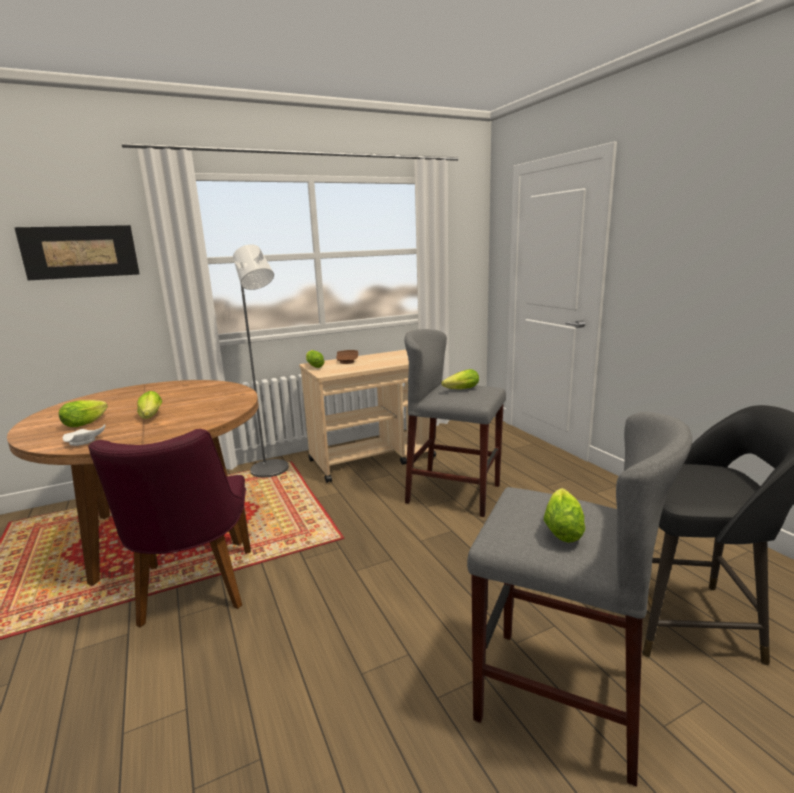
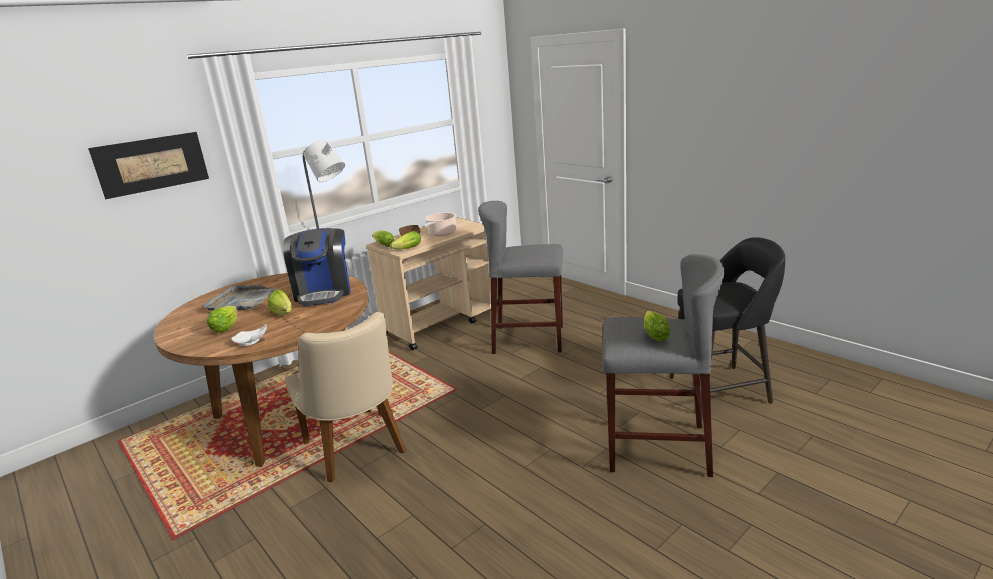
camera: 15 degrees left, 5 degrees up
purple chair [88,429,251,627] -> beige chair [285,312,406,482]
lettuce [441,369,479,389] -> lettuce moved to [390,231,421,250]
none -> grey tray [203,285,276,311]
none -> coffee machine [283,228,351,306]
none -> cooking pot [422,212,457,236]

